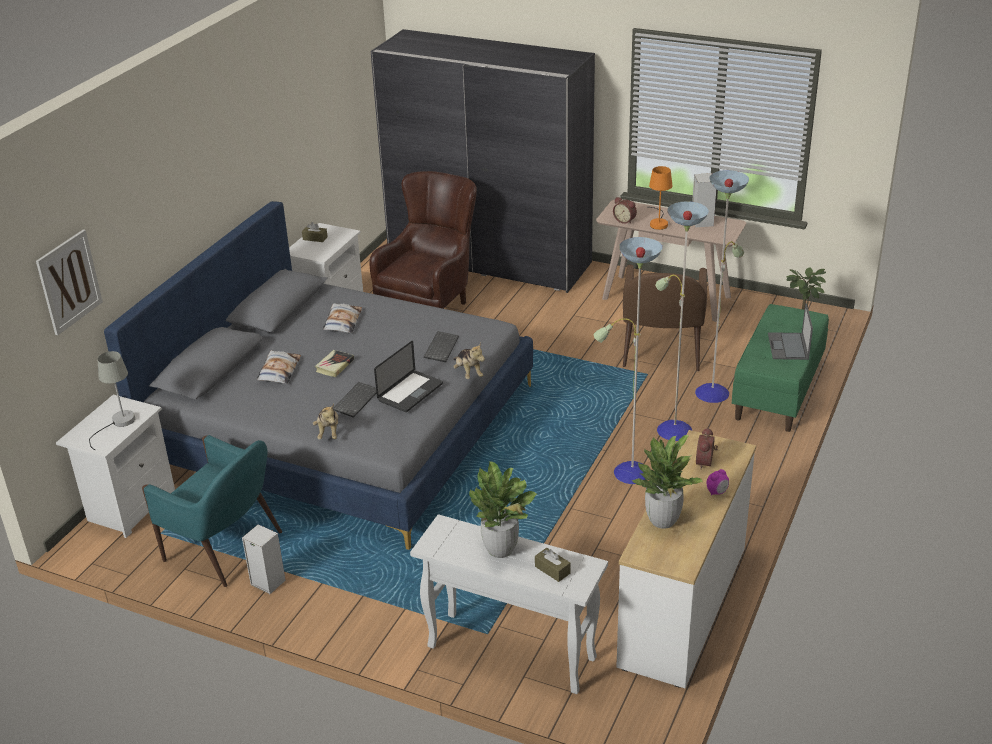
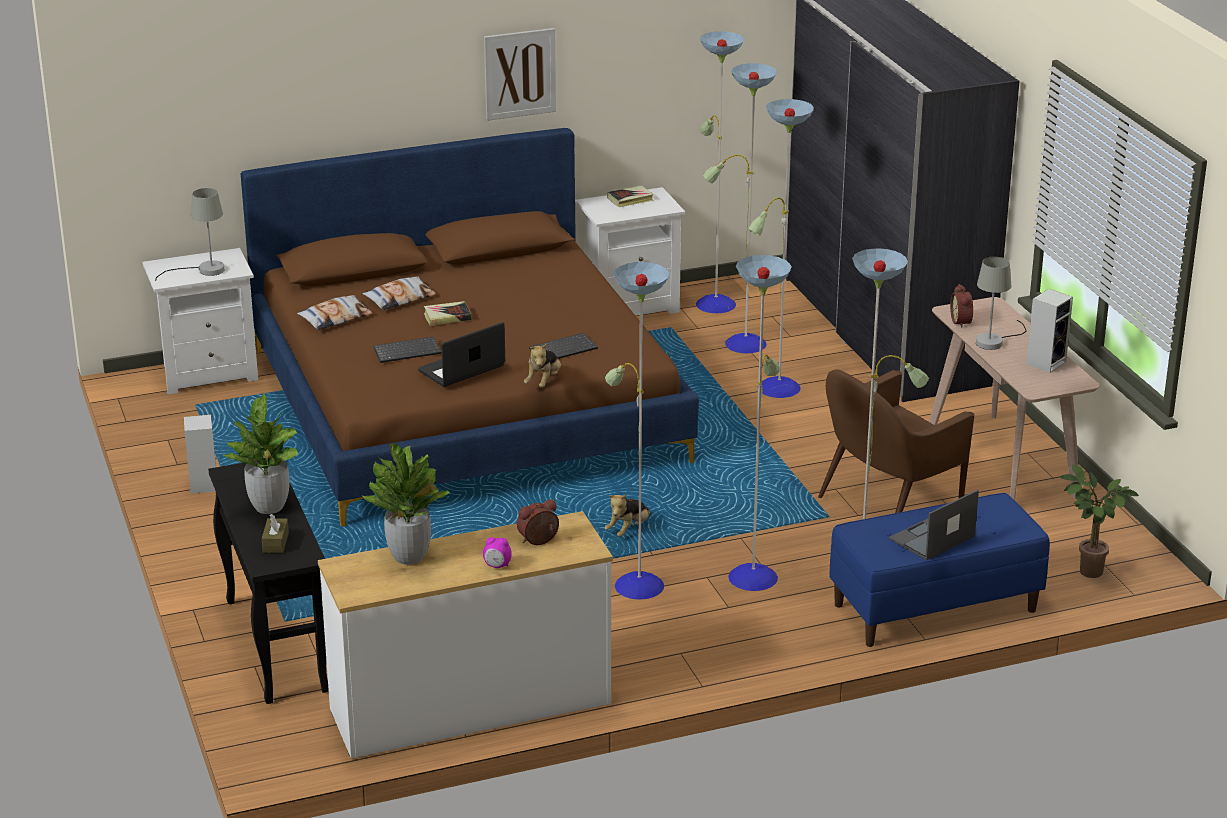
camera: 45 degrees right, 5 degrees down
picture [36,229,103,335] -> picture moved to [484,28,556,121]
grey bed [104,201,533,550] -> brown bed [241,128,699,526]
turquoise armchair [142,435,282,587] -> none
brown tissue box [302,222,328,242] -> book [607,186,654,207]
plush toy [313,404,338,440] -> plush toy moved to [605,494,651,537]
pillow [323,303,362,333] -> pillow moved to [297,295,373,330]
brown armchair [369,171,477,309] -> floor lamp [696,31,814,398]
laptop [374,341,443,412] -> laptop turned 150 degrees clockwise [418,322,505,387]
white console table [410,514,608,694] -> black console table [208,463,329,704]
orange table lamp [649,166,672,230] -> grey table lamp [976,257,1027,350]
green bench [732,304,829,432] -> blue bench [829,493,1050,647]

